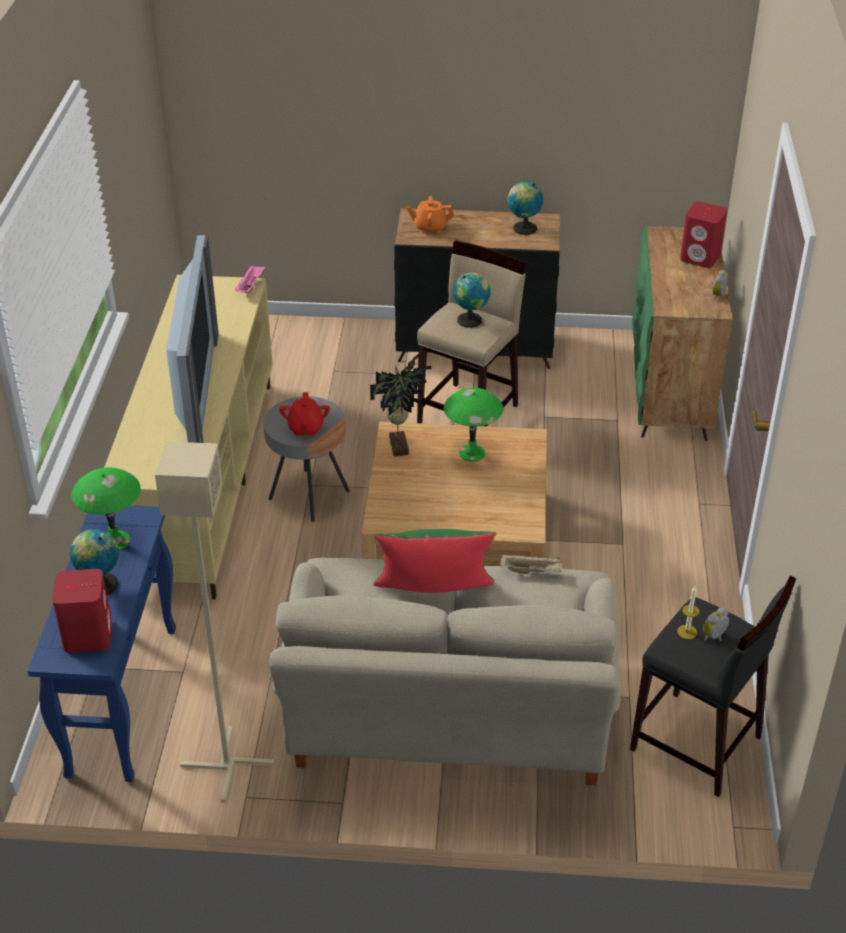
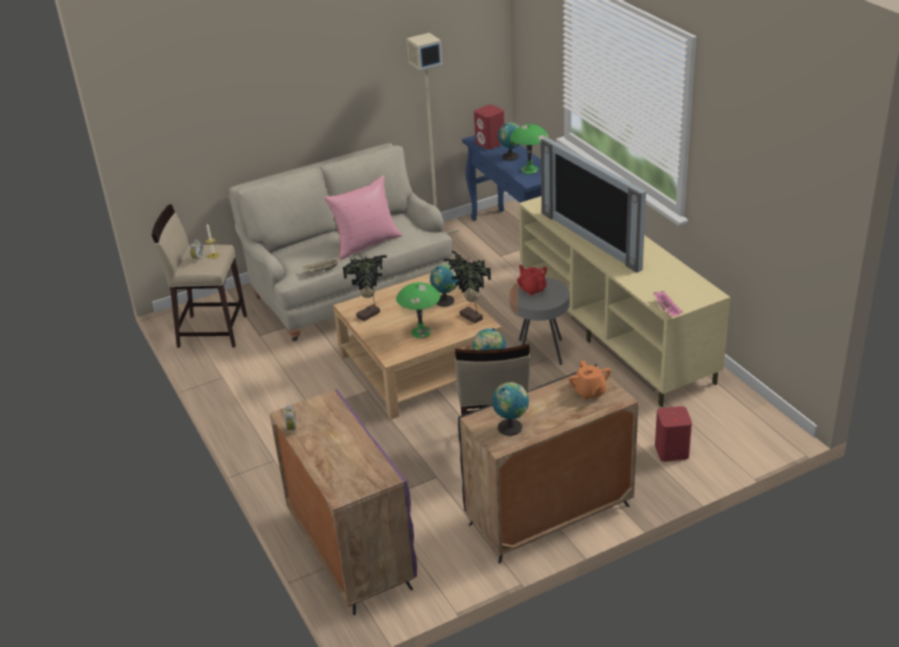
camera: 150 degrees right, 5 degrees down
green pillow [373,529,496,593] -> pink pillow [324,175,402,260]
orange teapot [406,196,454,233] -> orange teapot turned 105 degrees clockwise [569,360,611,400]
black stool [630,575,796,797] -> beige stool [152,204,247,348]
green cabinet [632,226,732,441] -> purple cabinet [270,389,417,615]
red speaker [680,201,727,268] -> red speaker moved to [655,406,692,462]
none -> potted plant [343,255,387,321]
none -> globe [430,264,459,307]

